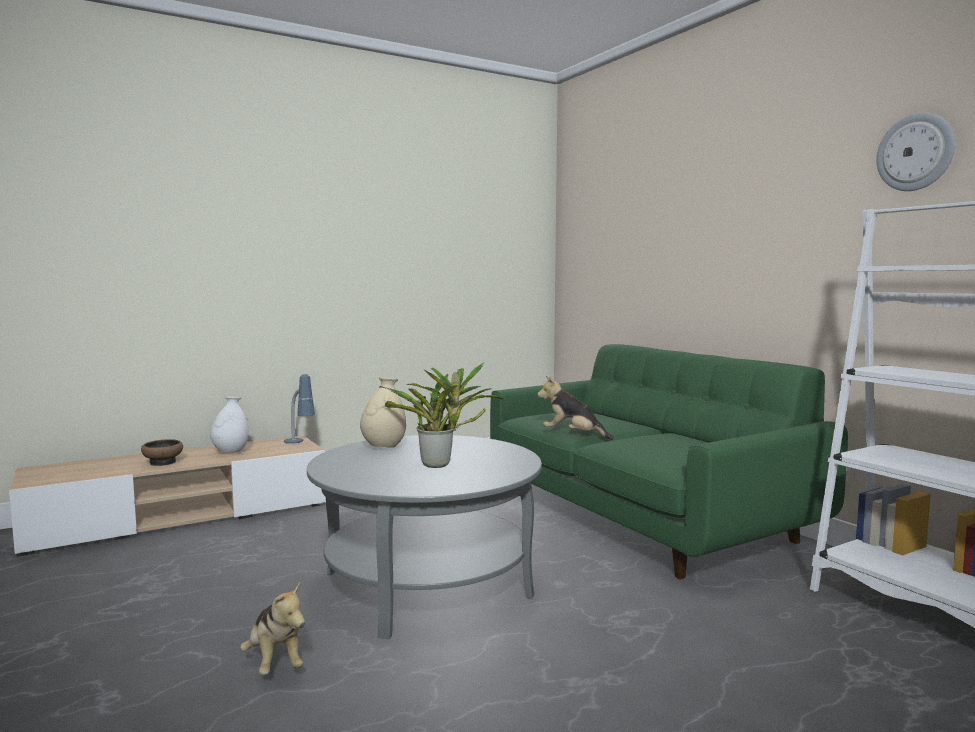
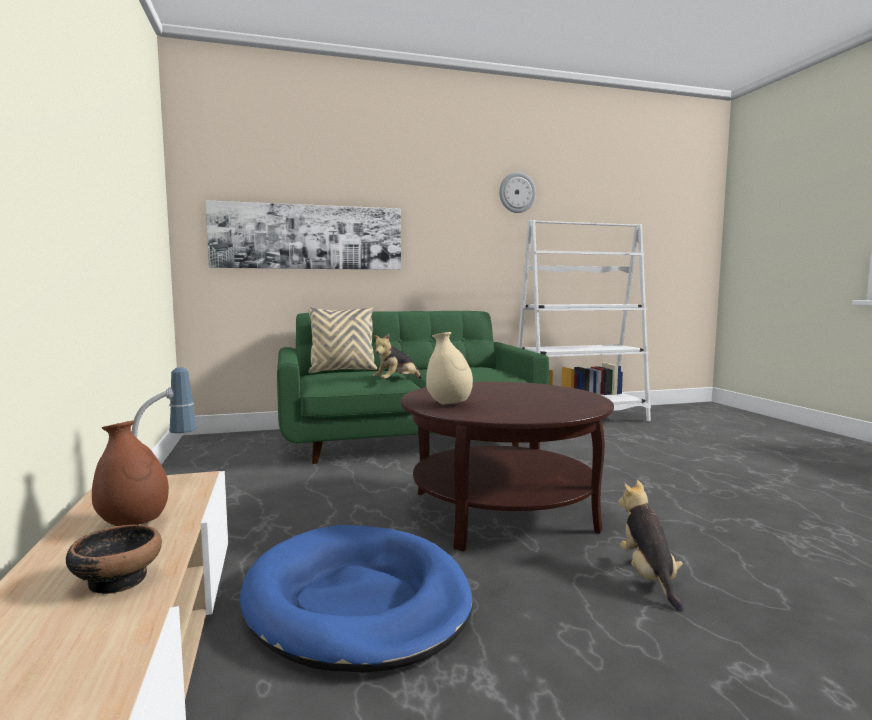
camera: 75 degrees left, 0 degrees up
white vase [210,396,249,452] -> brown vase [92,420,169,526]
plush toy [240,582,305,675] -> plush toy turned 75 degrees counterclockwise [618,480,684,612]
grey coffee table [307,435,542,639] -> brown coffee table [400,382,614,552]
potted plant [379,362,504,468] -> none
none -> picture [206,200,401,270]
none -> blue dog bed [240,525,473,673]
none -> beige pillow [308,307,377,373]

